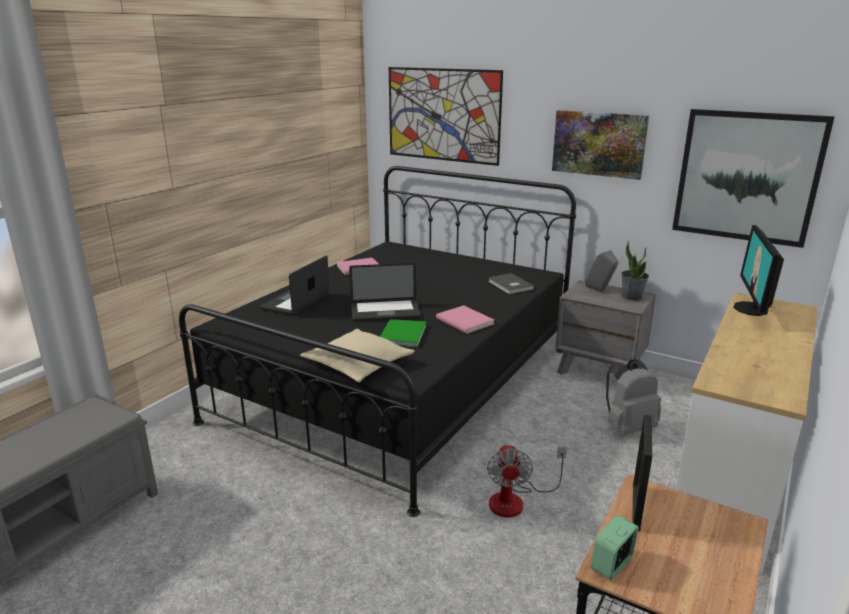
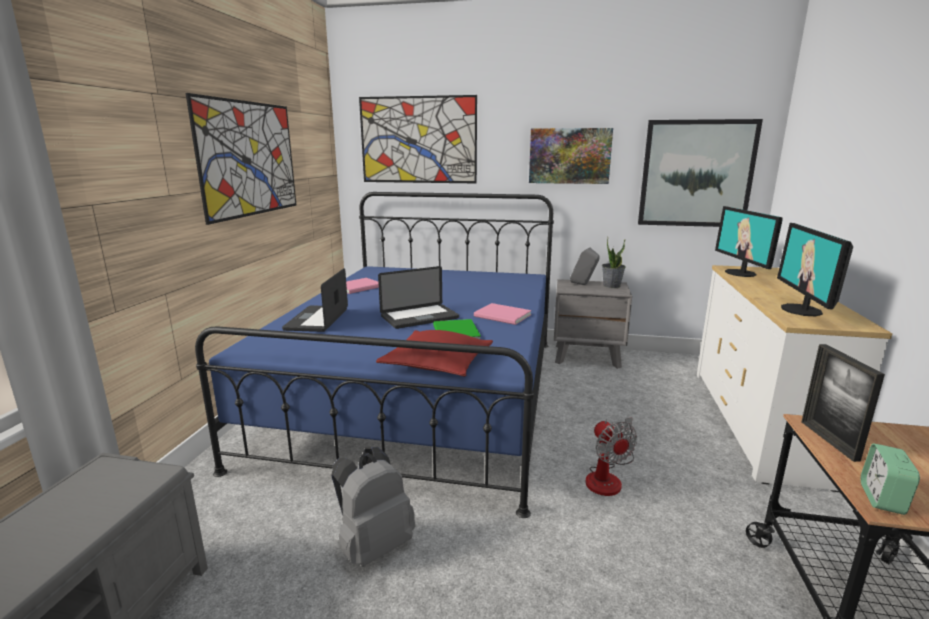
camera: 20 degrees left, 5 degrees down
black bed [179,166,576,517] -> blue bed [195,192,554,518]
beige pillow [300,329,415,382] -> red pillow [376,330,493,377]
grey book [488,273,534,294] -> none
grey backpack [606,359,661,435] -> grey backpack moved to [331,447,415,567]
none -> picture [186,93,297,225]
none -> monitor [777,223,853,316]

